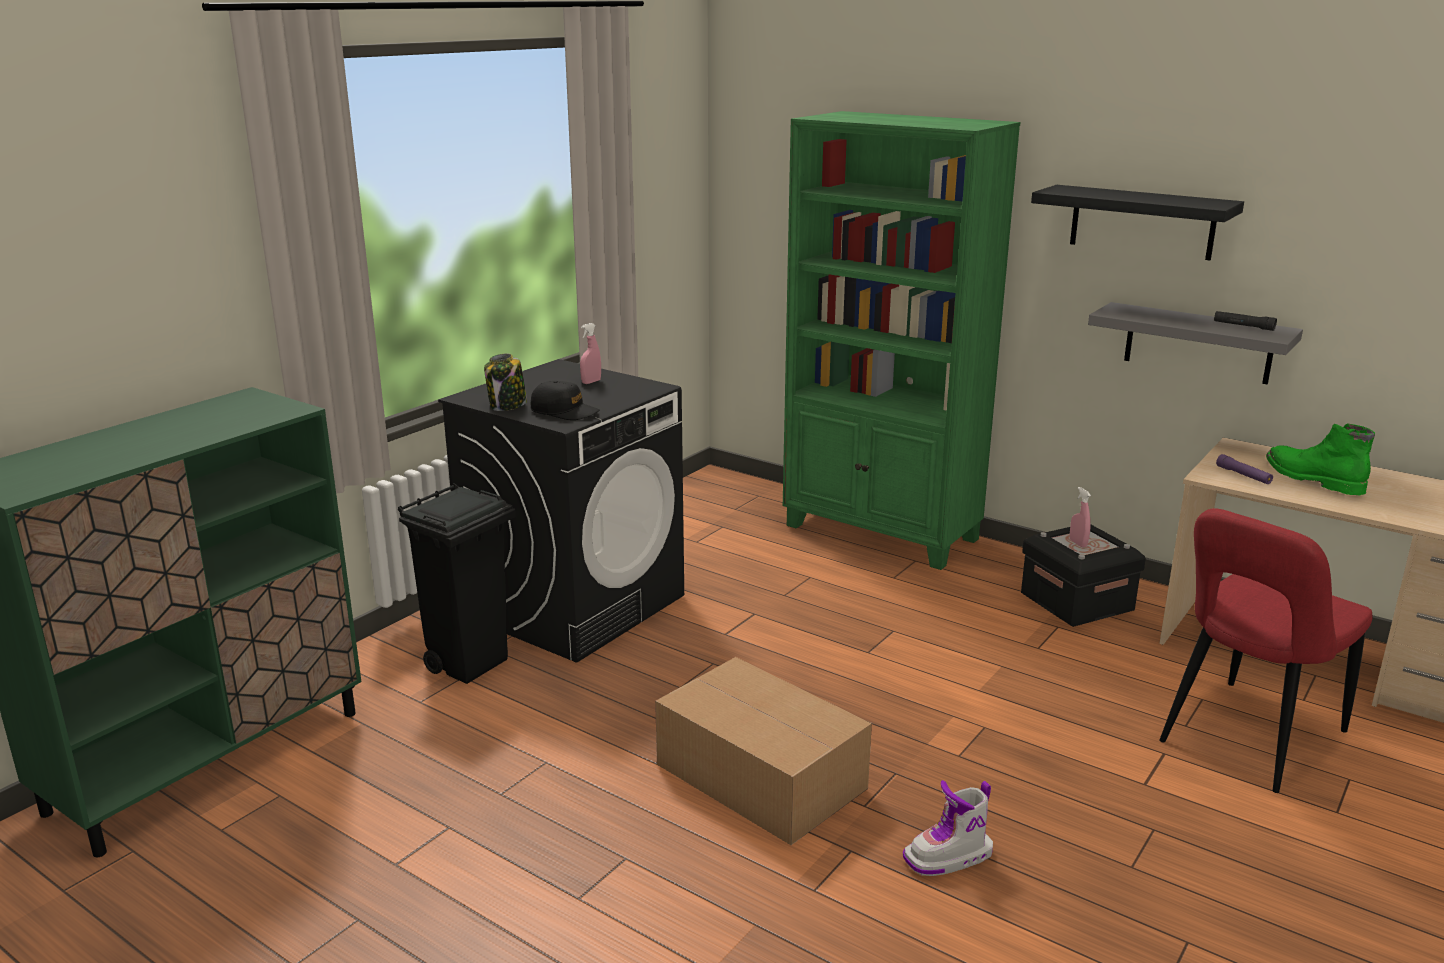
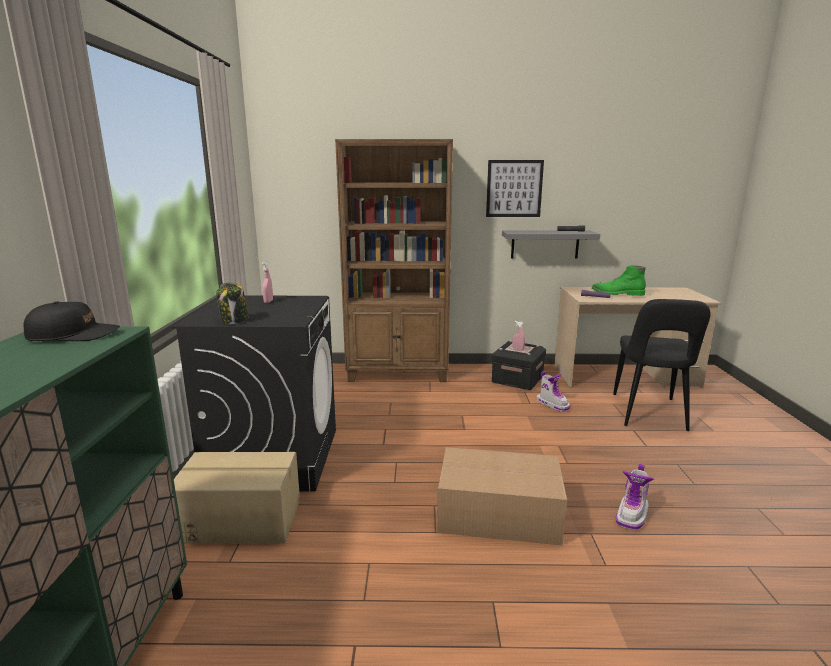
camera: 35 degrees left, 5 degrees down
black trash can [398,483,516,684] -> cardboard box [174,452,300,544]
black cap [531,381,600,420] -> black cap moved to [24,301,120,341]
green bookcase [783,111,1021,570] -> brown bookcase [335,139,453,382]
black shelf [1031,185,1244,260] -> picture [486,160,544,217]
red chair [1159,508,1373,793] -> black chair [613,299,711,431]
none -> boot [537,371,570,412]

